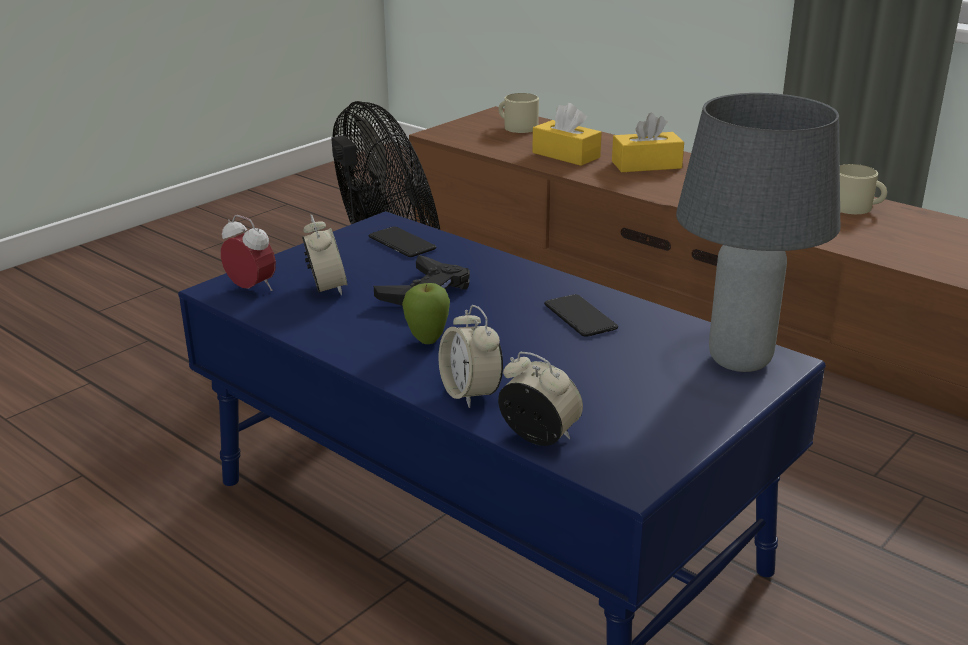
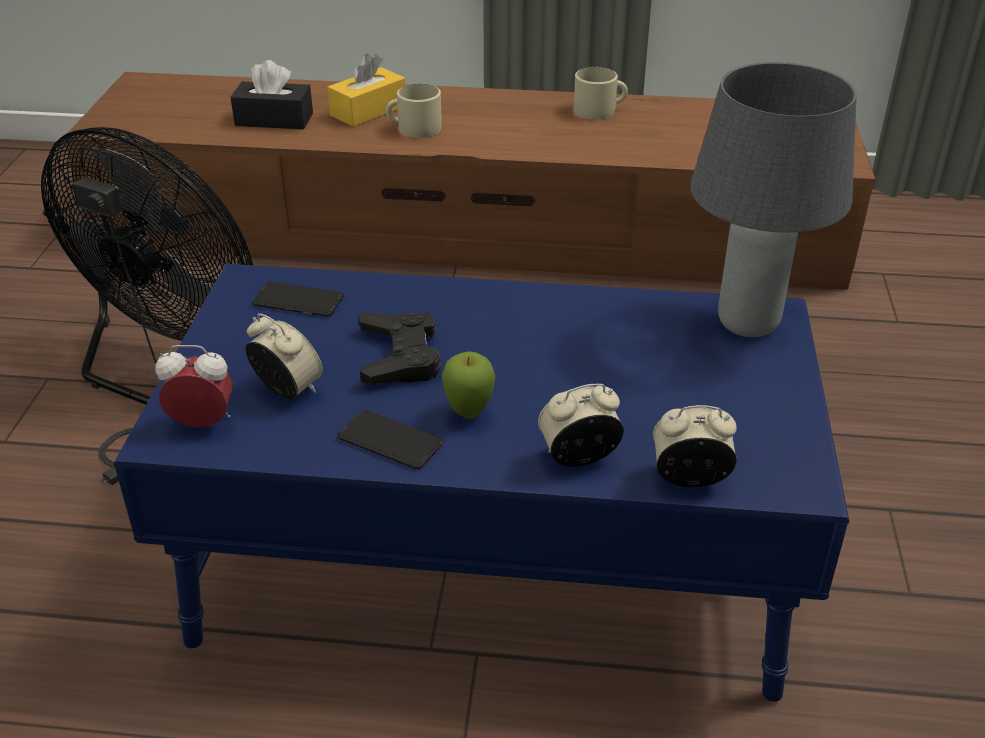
camera: 35 degrees left, 10 degrees up
alarm clock [439,305,503,408] -> alarm clock turned 135 degrees clockwise [538,384,624,467]
beige mug [498,93,539,133] -> beige mug moved to [386,84,442,138]
yellow tissue box [532,103,602,166] -> black tissue box [230,60,313,129]
phone [544,294,618,337] -> phone moved to [337,410,444,469]

